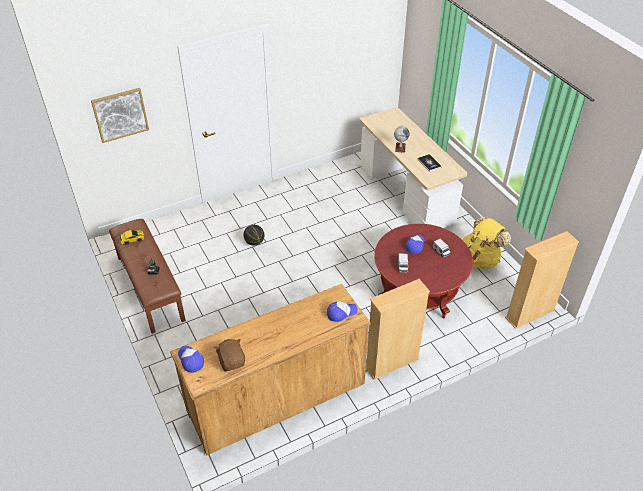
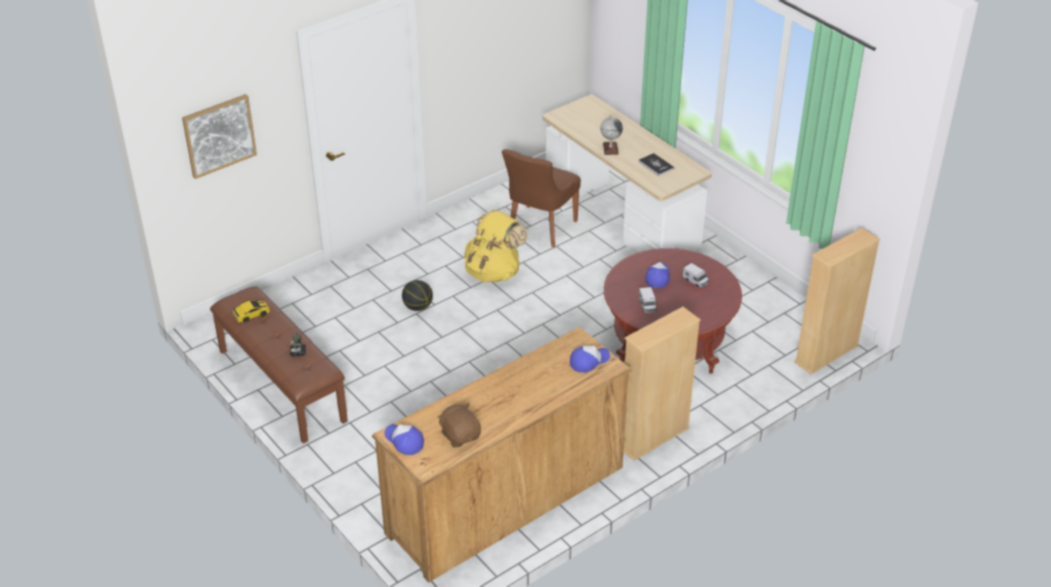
camera: 10 degrees left, 5 degrees down
yellow backpack [462,217,511,269] -> yellow backpack moved to [464,210,528,283]
none -> brown chair [502,149,581,247]

